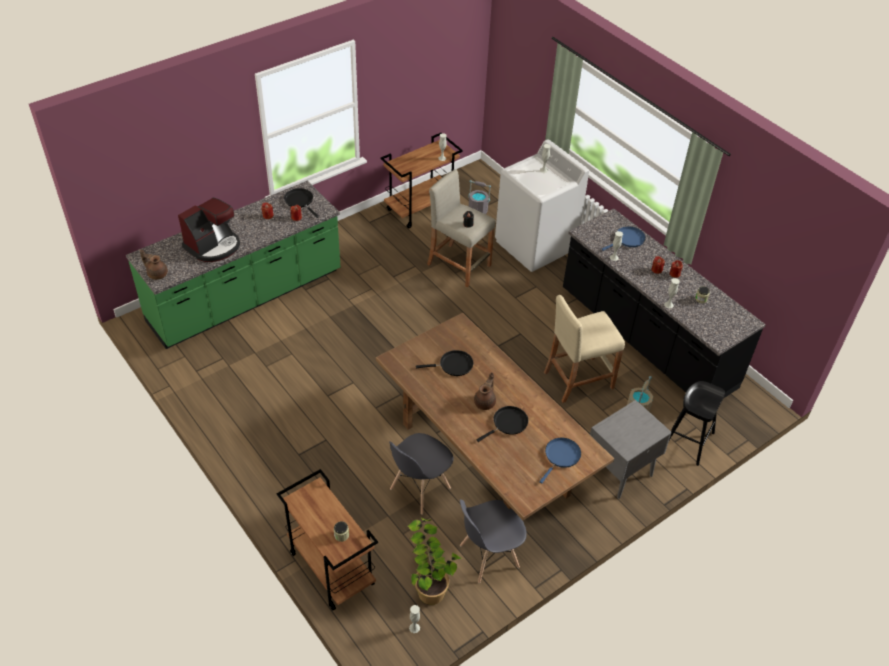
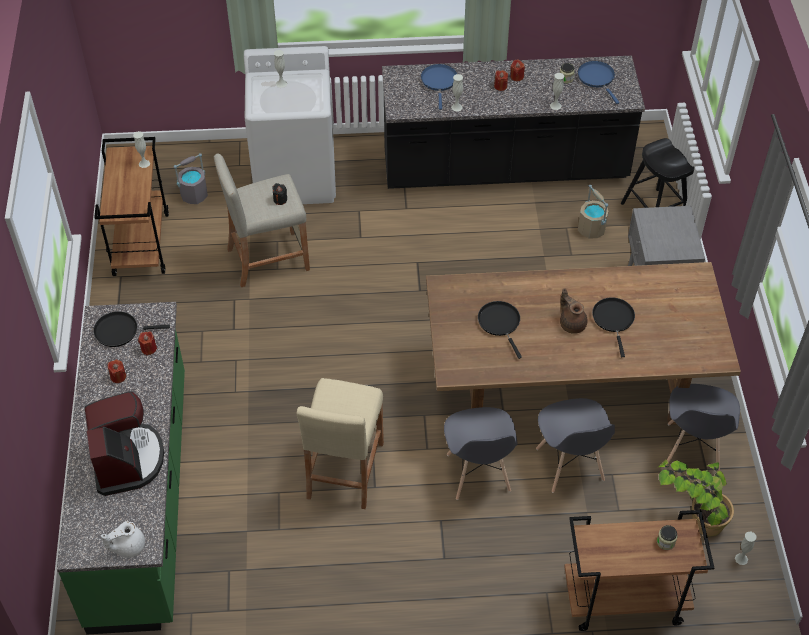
camera: 55 degrees left, 5 degrees up
brown teapot [140,249,168,280] -> white teapot [101,521,145,558]
black frying pan [416,350,473,376] -> black frying pan turned 45 degrees counterclockwise [478,301,522,359]
blue frying pan [539,438,581,484] -> blue frying pan moved to [578,61,619,104]
beige stool [544,295,625,403] -> beige stool moved to [297,378,384,509]
none -> grey chair [444,407,517,500]

